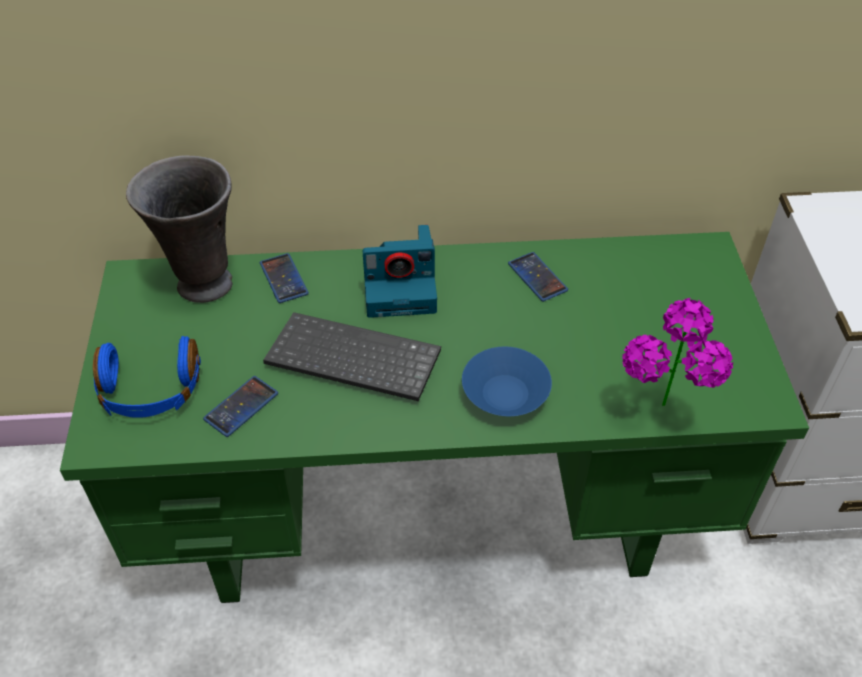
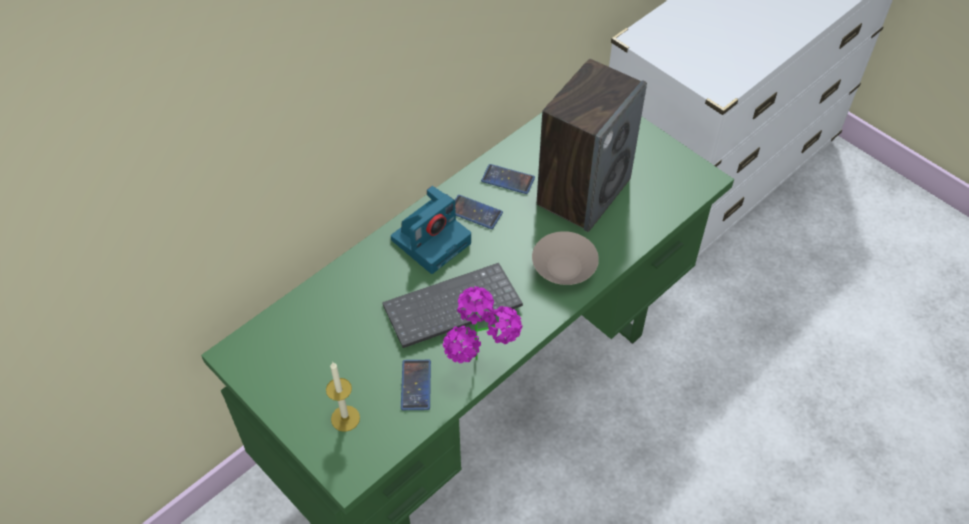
camera: 40 degrees left, 5 degrees up
blue headphones [93,336,201,418] -> candle [326,362,360,432]
grey vase [126,155,232,303] -> none
phone [260,253,309,303] -> phone moved to [455,195,503,229]
blue bowl [462,347,552,416] -> beige bowl [532,231,598,285]
potted plant [622,298,734,406] -> potted plant moved to [443,286,523,363]
none -> speaker [537,59,647,232]

